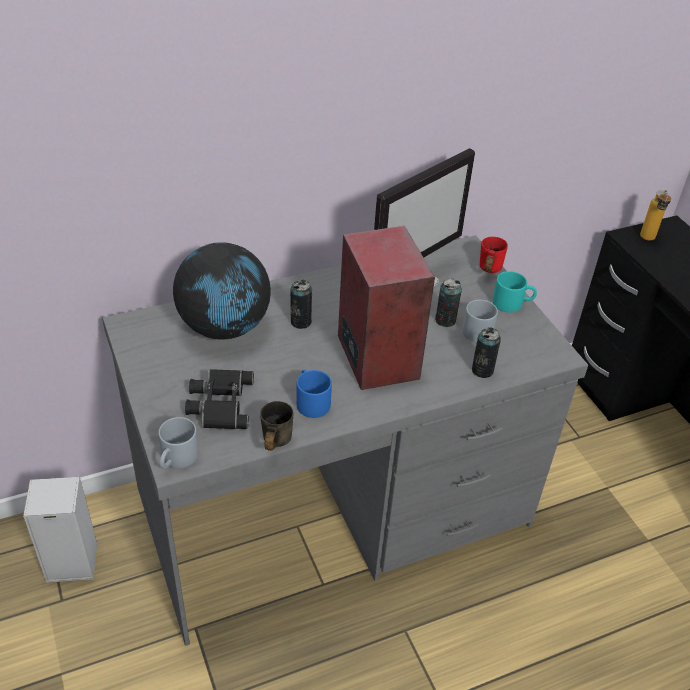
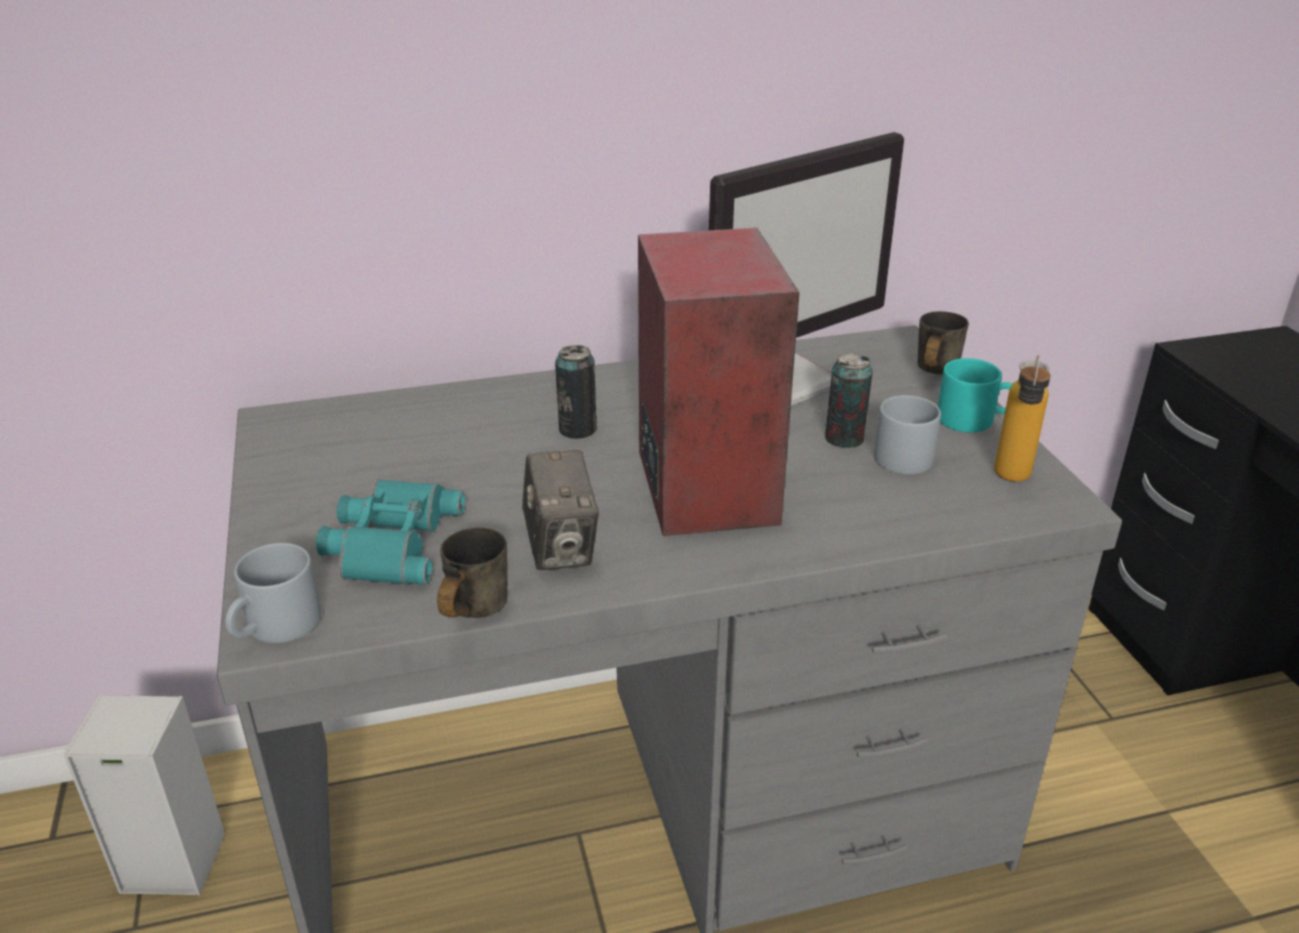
camera: 10 degrees right, 10 degrees down
globe [173,242,271,339] -> none
black binoculars [185,369,254,429] -> turquoise binoculars [316,479,465,585]
blue mug [296,370,332,418] -> camera [522,450,599,570]
can [472,327,501,378] -> none
red mug [480,237,508,273] -> grey mug [918,311,969,374]
bottle [640,190,671,241] -> bottle moved to [994,355,1051,482]

